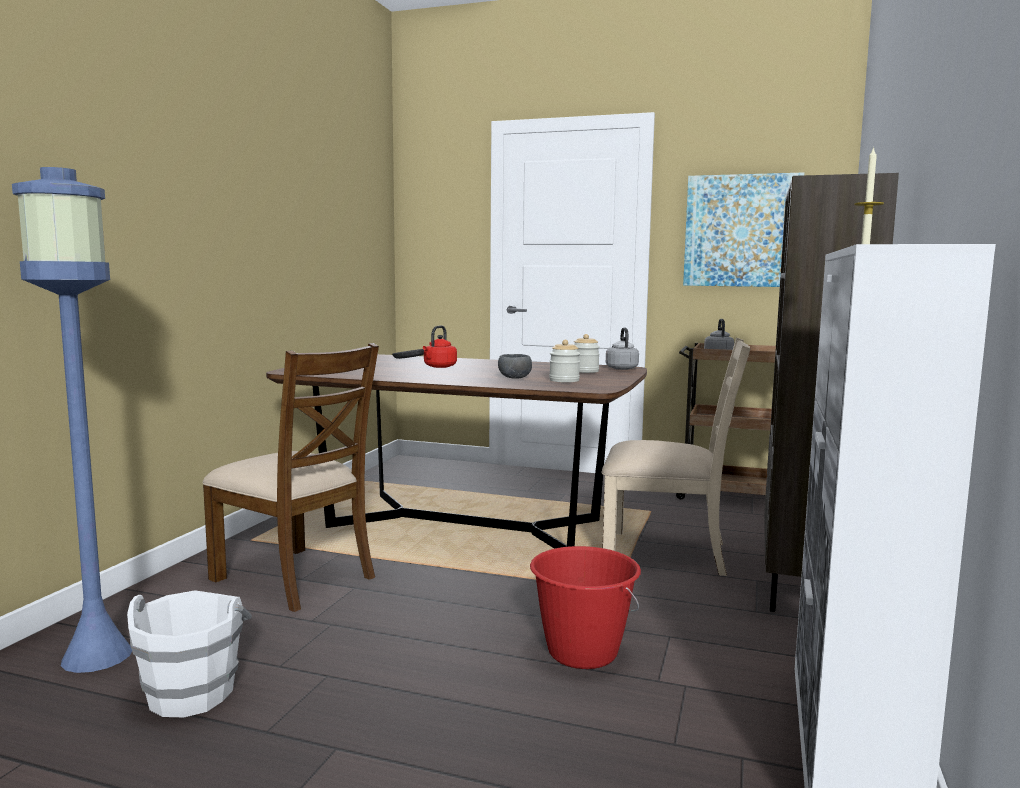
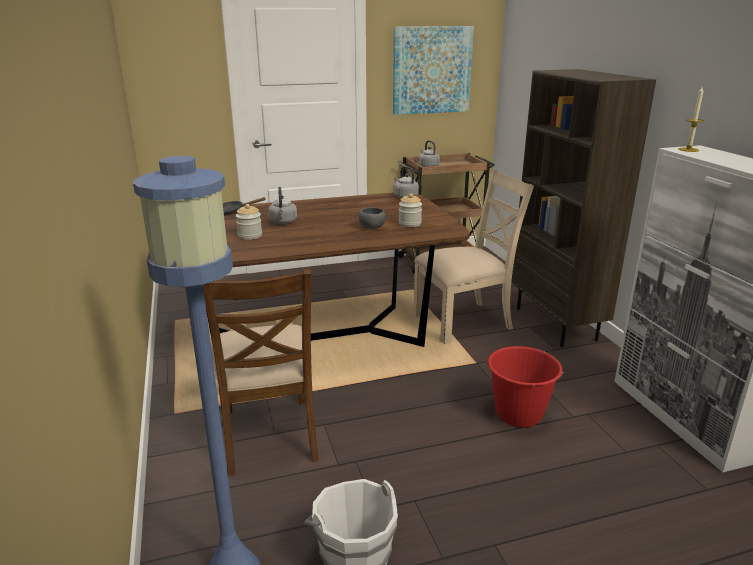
camera: 35 degrees left, 15 degrees up
brown chair [203,343,379,612] -> brown chair turned 75 degrees clockwise [203,268,319,476]
red kettle [423,325,457,368] -> grey kettle [268,187,297,224]
jar [574,334,600,373] -> jar moved to [236,204,262,240]

